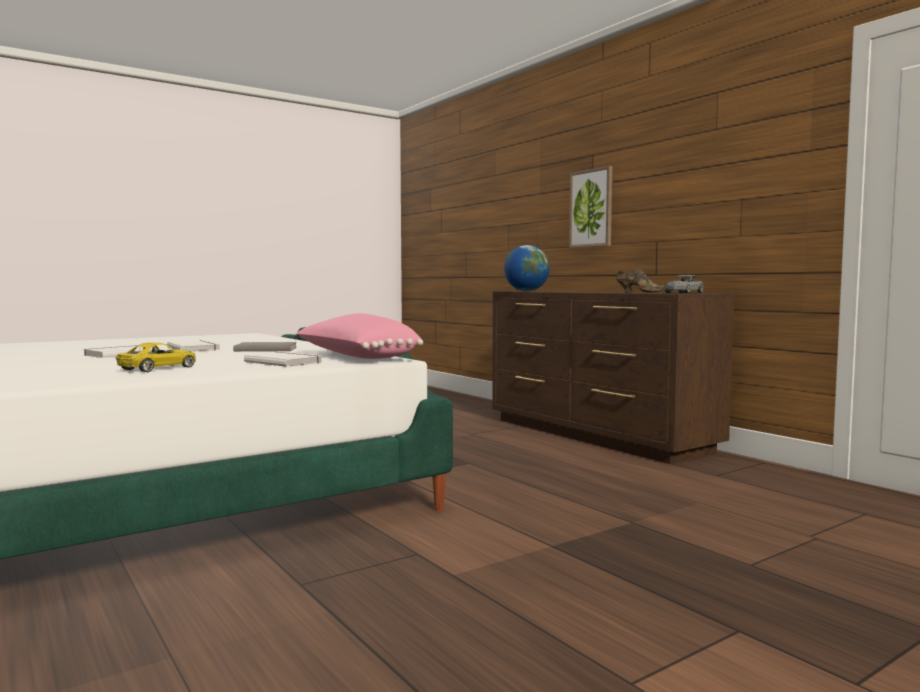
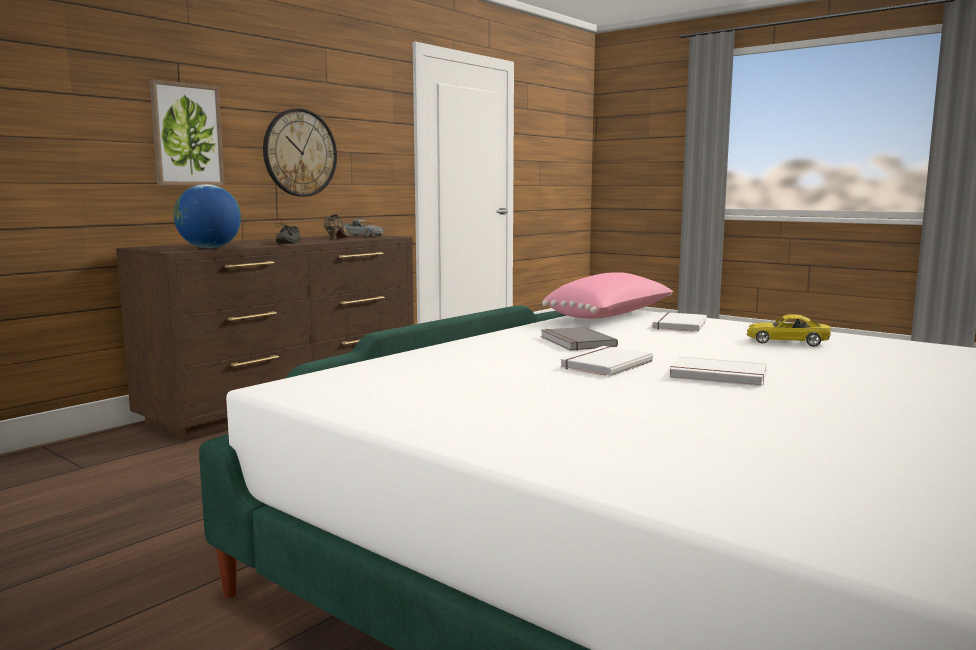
camera: 105 degrees left, 5 degrees up
none -> wall clock [263,109,337,197]
none -> grey shoe [275,219,300,243]

